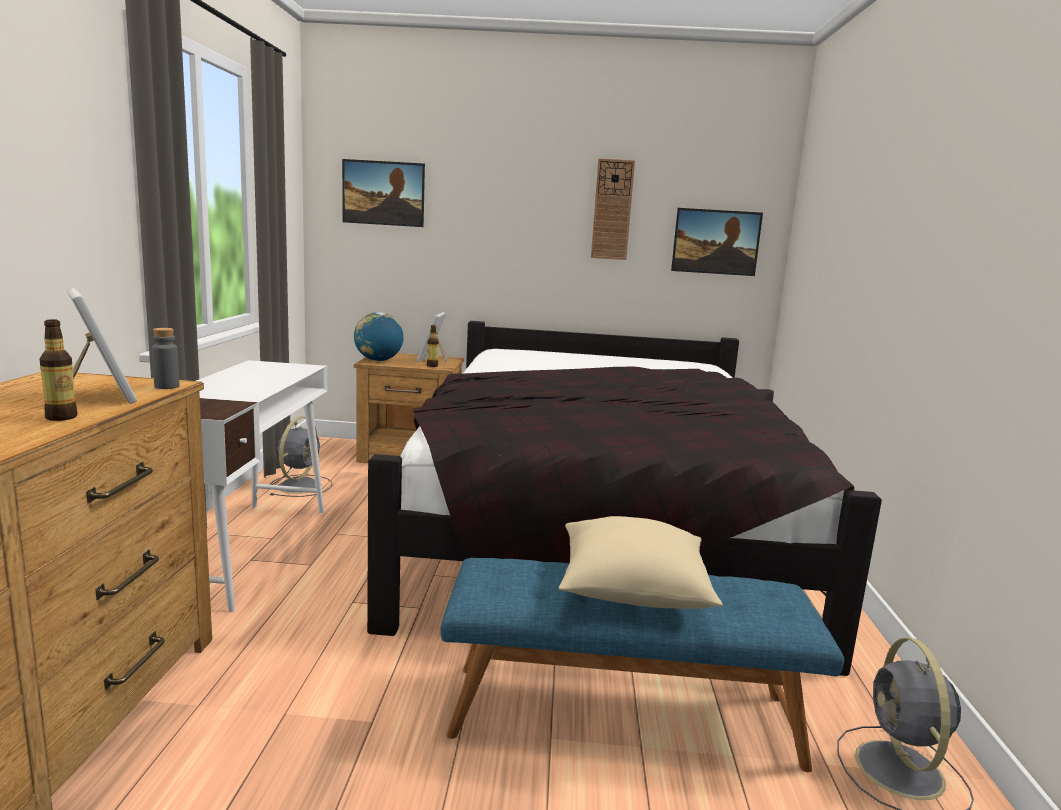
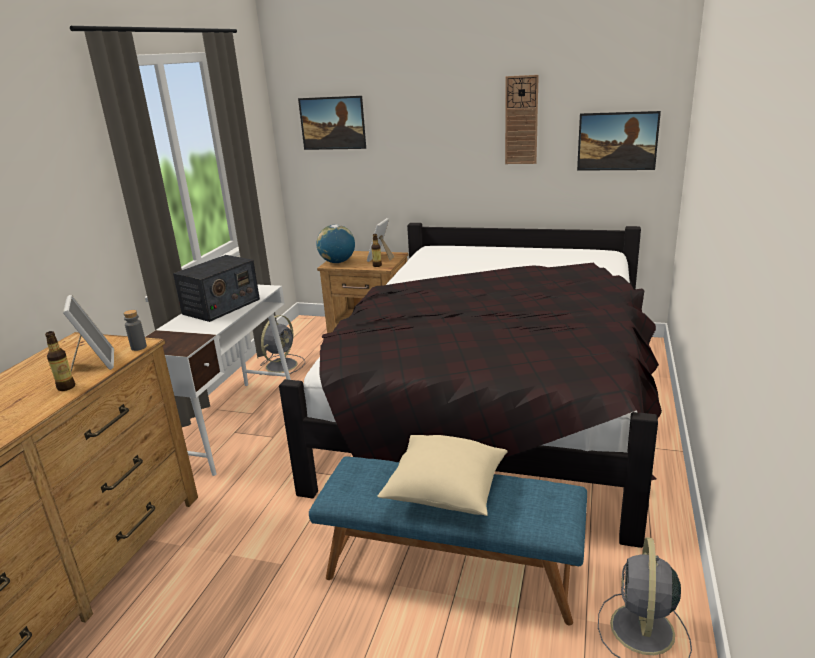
camera: 15 degrees right, 10 degrees up
none -> radio [173,255,260,322]

